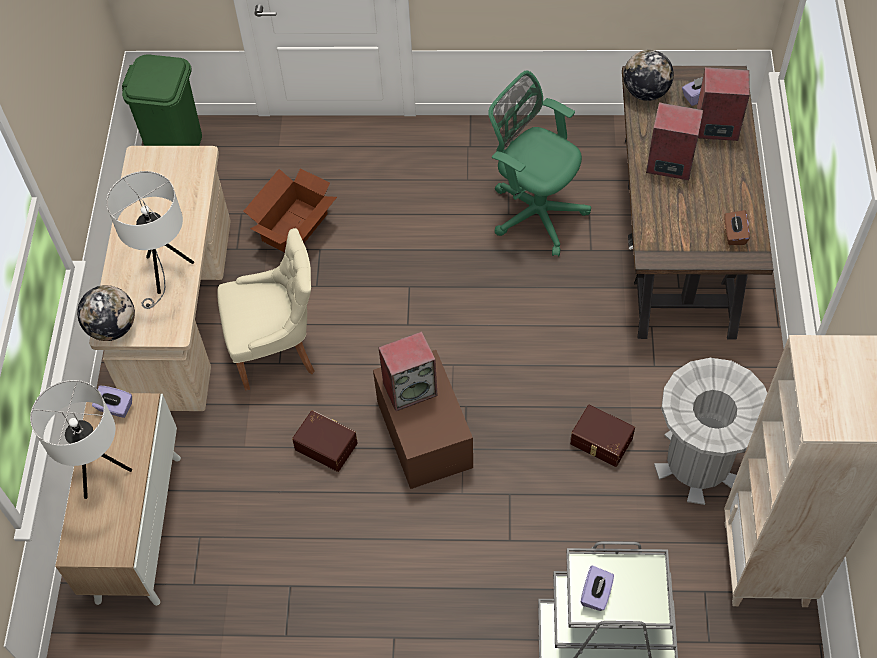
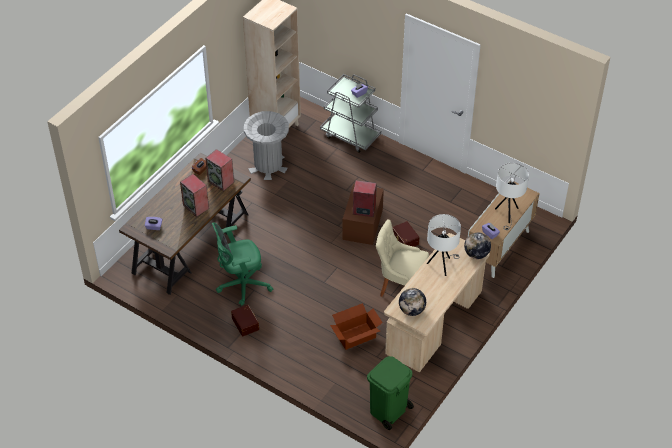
camera: 150 degrees left, 10 degrees down
green office chair [488,70,591,256] -> green office chair turned 90 degrees clockwise [212,222,273,306]
brown storage box [570,405,635,467] -> brown storage box moved to [231,305,259,337]
globe [623,50,674,101] -> globe moved to [399,288,426,316]
speaker [697,67,750,141] -> speaker moved to [205,149,234,191]

